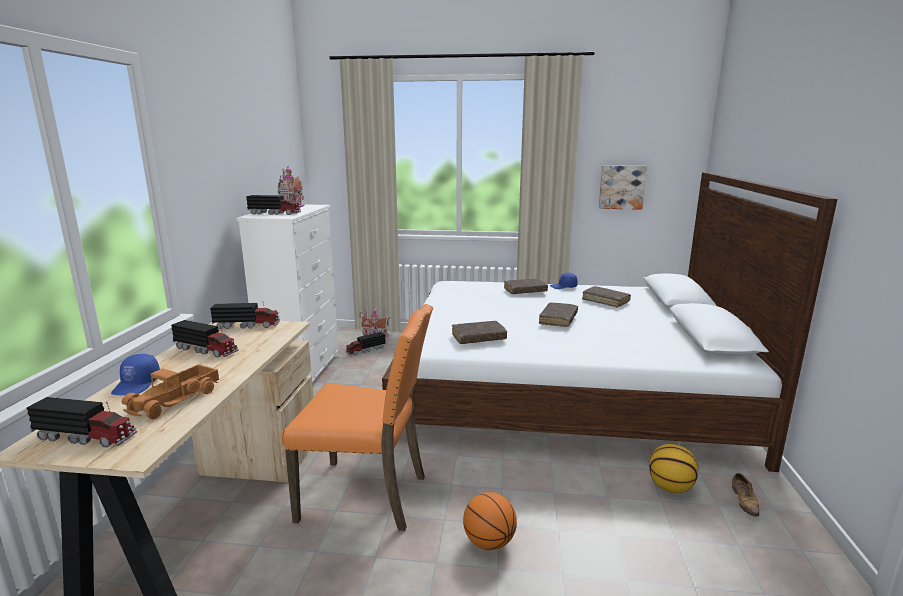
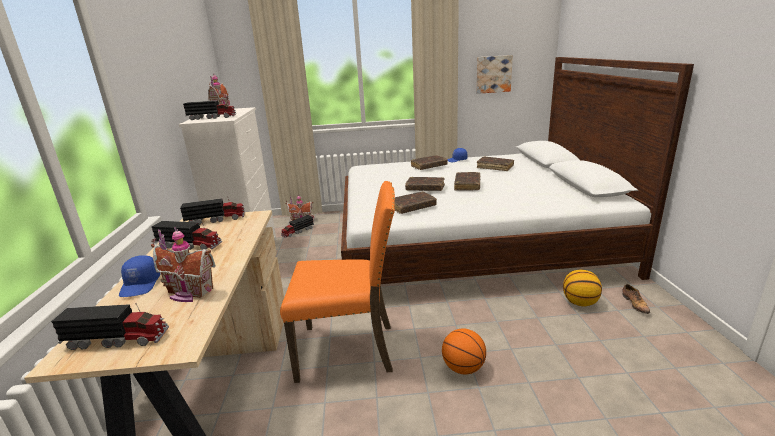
camera: 10 degrees left, 5 degrees up
toy truck [122,364,219,419] -> toy house [151,227,216,302]
none -> brown book [405,177,445,191]

